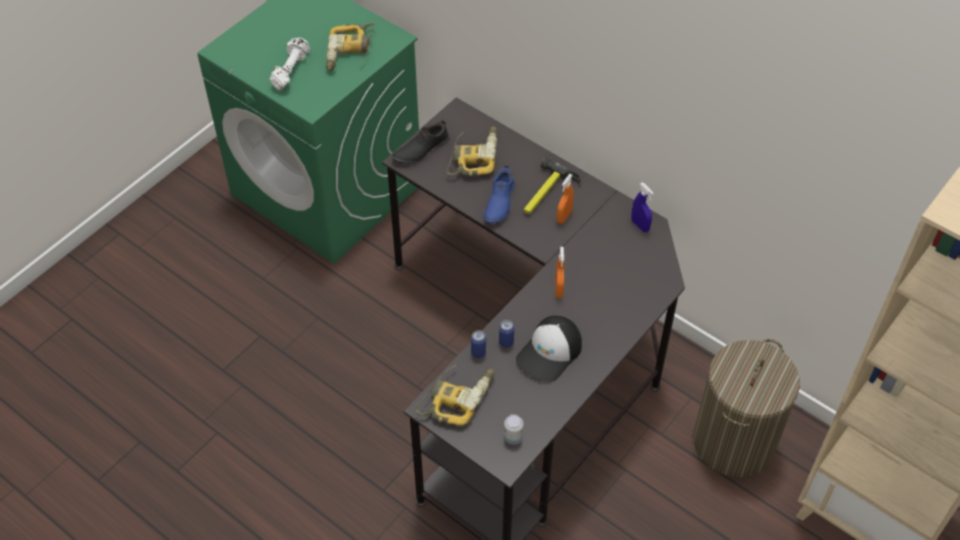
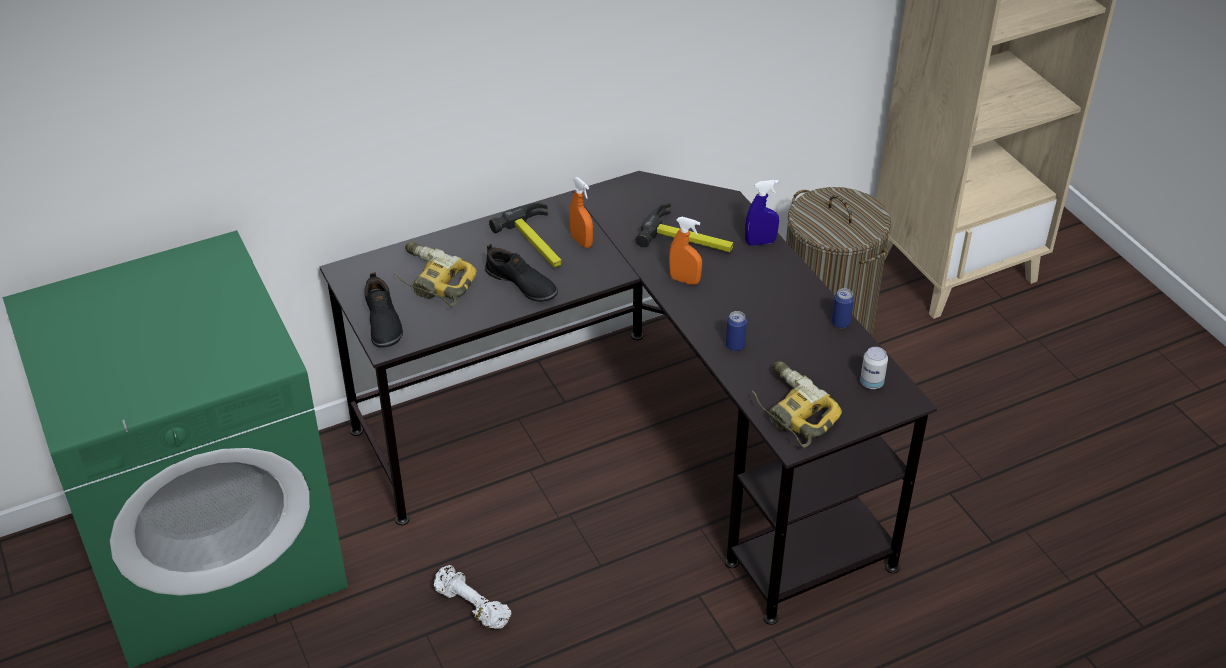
camera: 65 degrees left, 10 degrees down
white dumbbell [270,38,310,91] -> white dumbbell moved to [434,565,511,629]
power drill [326,23,375,71] -> none
can [471,330,486,358] -> can moved to [832,288,854,328]
blue shoe [483,165,515,223] -> black shoe [485,244,558,302]
cap [516,316,582,382] -> none
blue spray bottle [631,183,654,232] -> blue spray bottle moved to [745,180,779,246]
none -> hammer [636,203,734,252]

